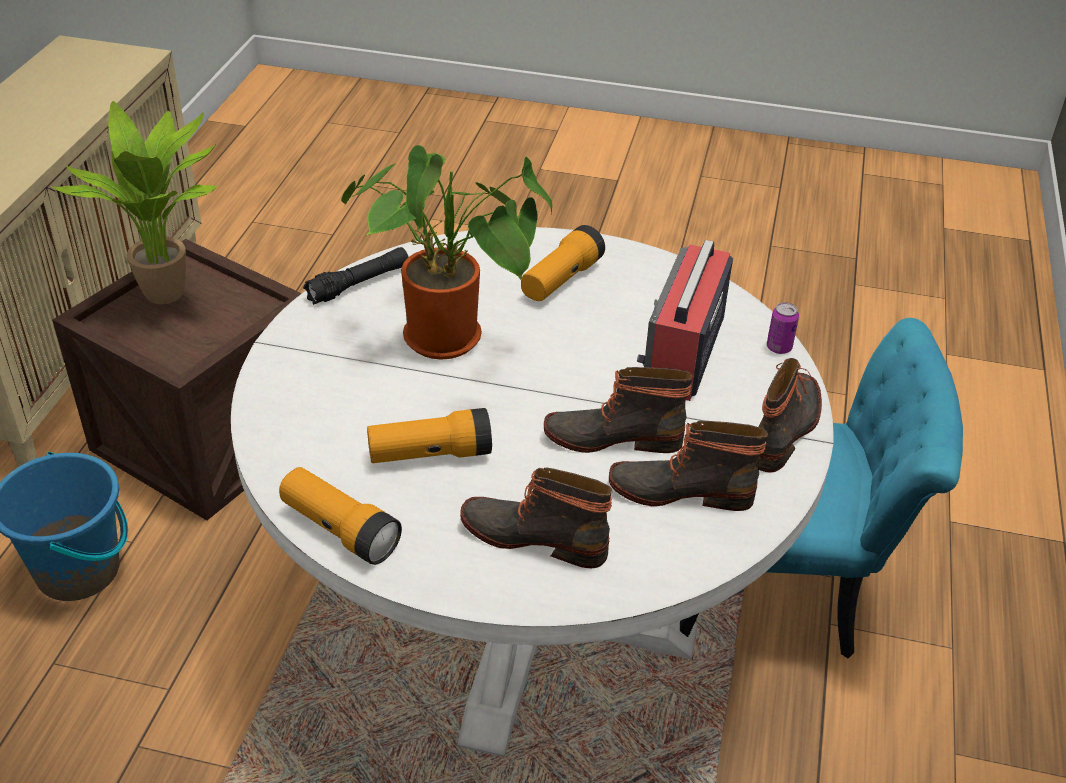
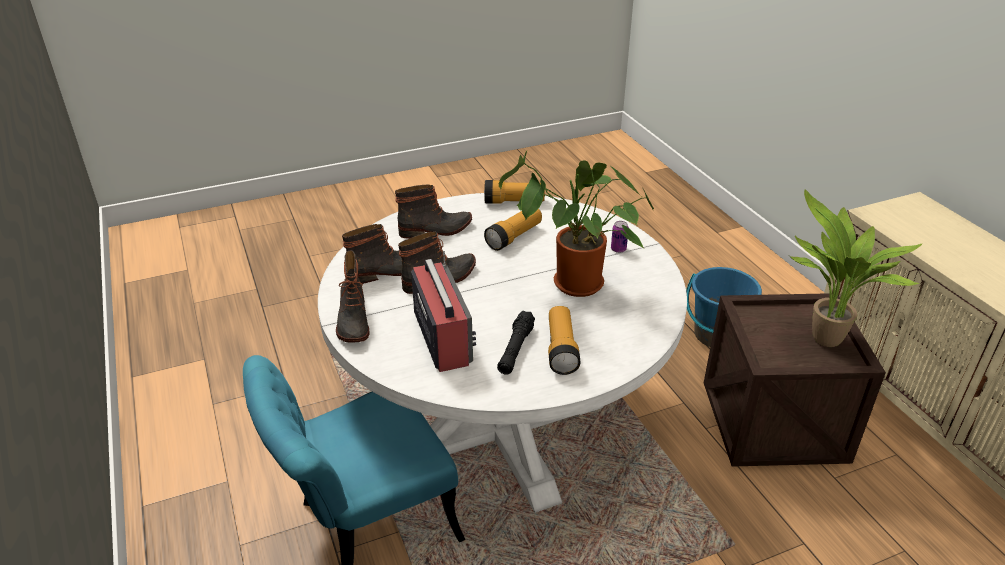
camera: 145 degrees right, 5 degrees down
black flashlight [303,247,408,305] -> black flashlight moved to [497,311,535,375]
can [767,302,799,354] -> can moved to [611,221,629,253]

